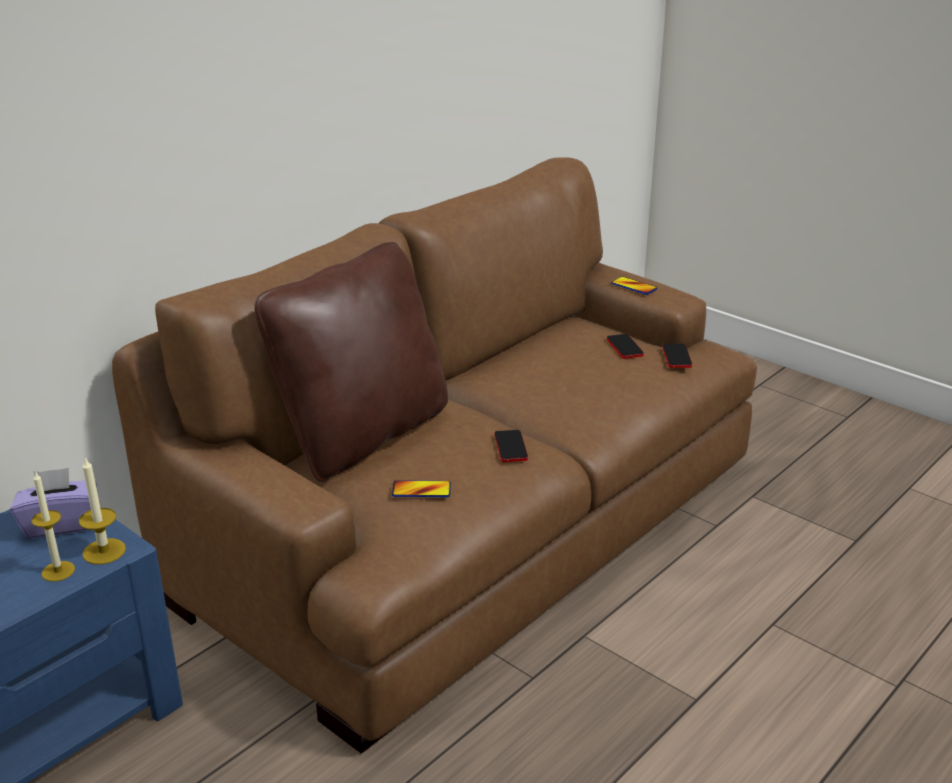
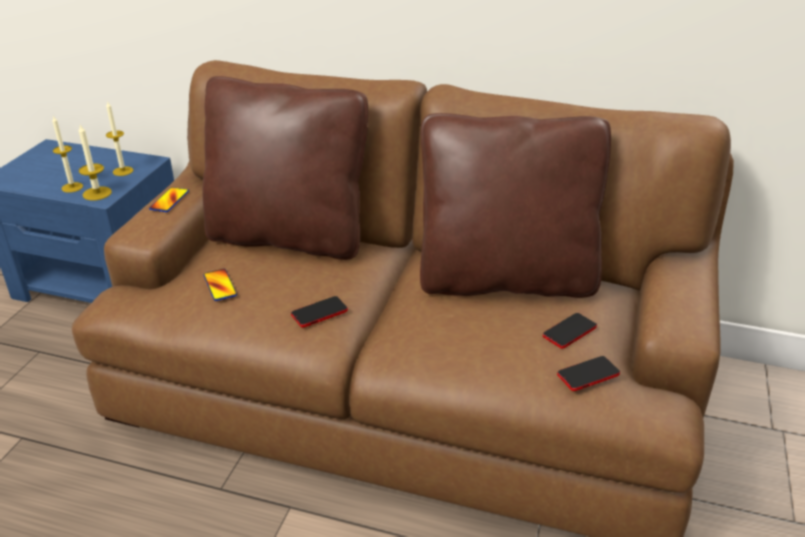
camera: 65 degrees right, 5 degrees up
purple tissue box [10,468,97,539] -> candle [106,102,133,176]
phone [611,276,658,295] -> phone moved to [149,187,189,212]
none -> brown pillow [420,113,611,298]

